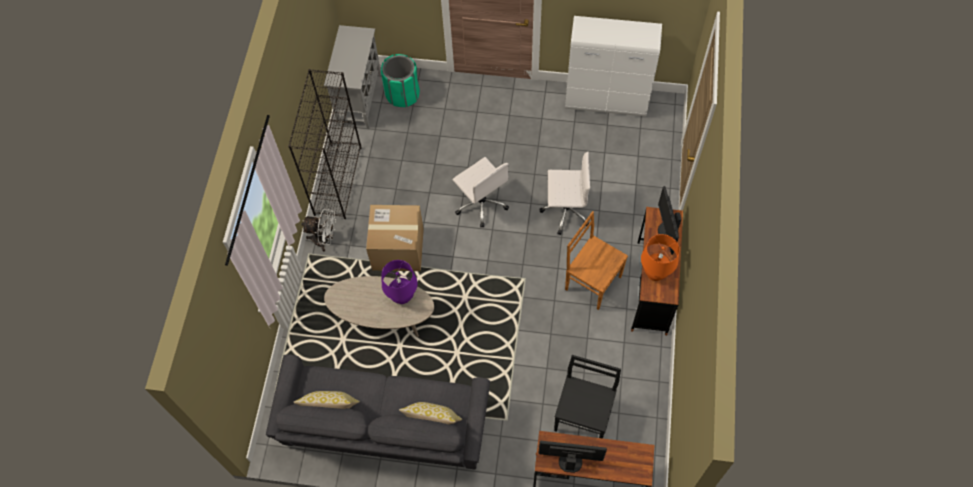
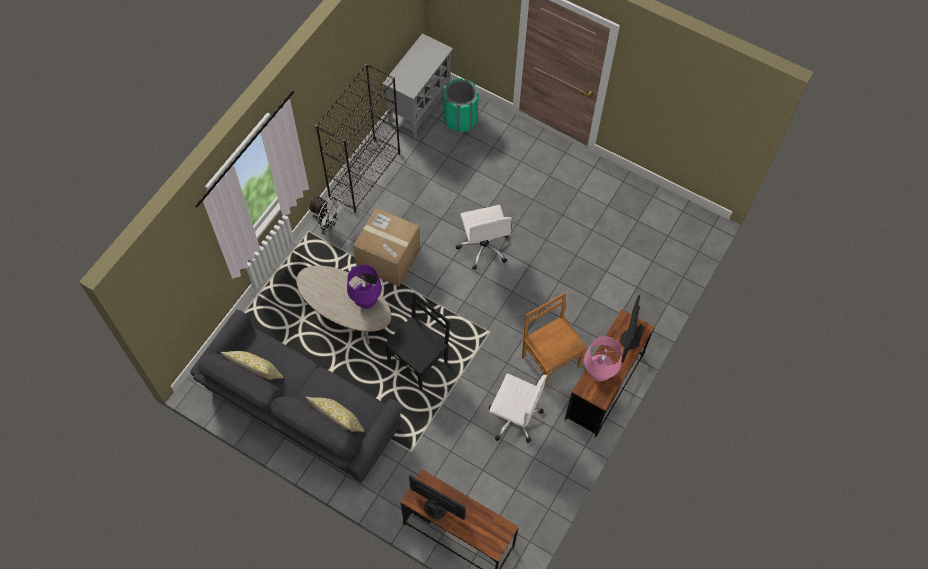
camera: 20 degrees right, 0 degrees up
white office chair [540,152,590,235] -> white office chair moved to [489,373,547,443]
black chair [554,355,621,439] -> black chair moved to [384,292,449,390]
white cabinet [565,16,662,116] -> none
orange table lamp [641,234,679,281] -> pink table lamp [584,336,622,381]

